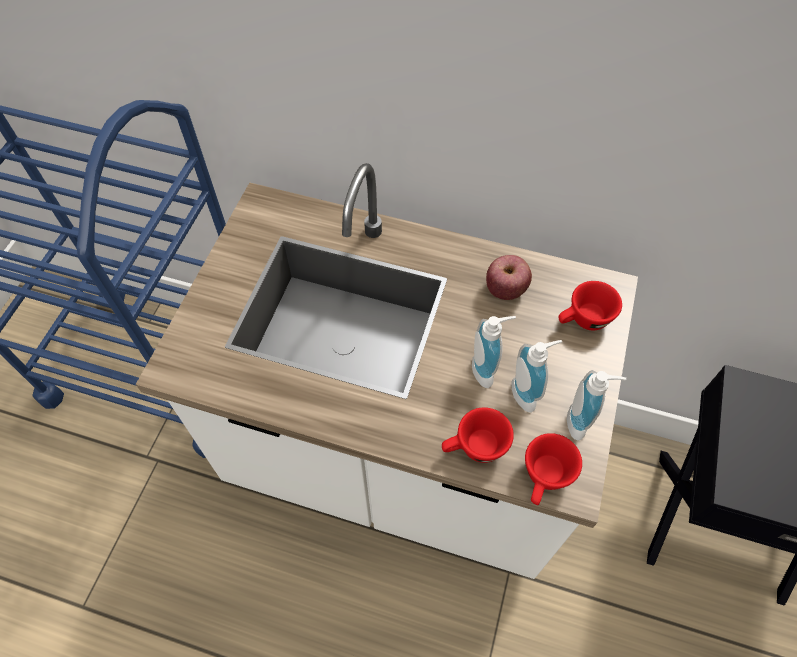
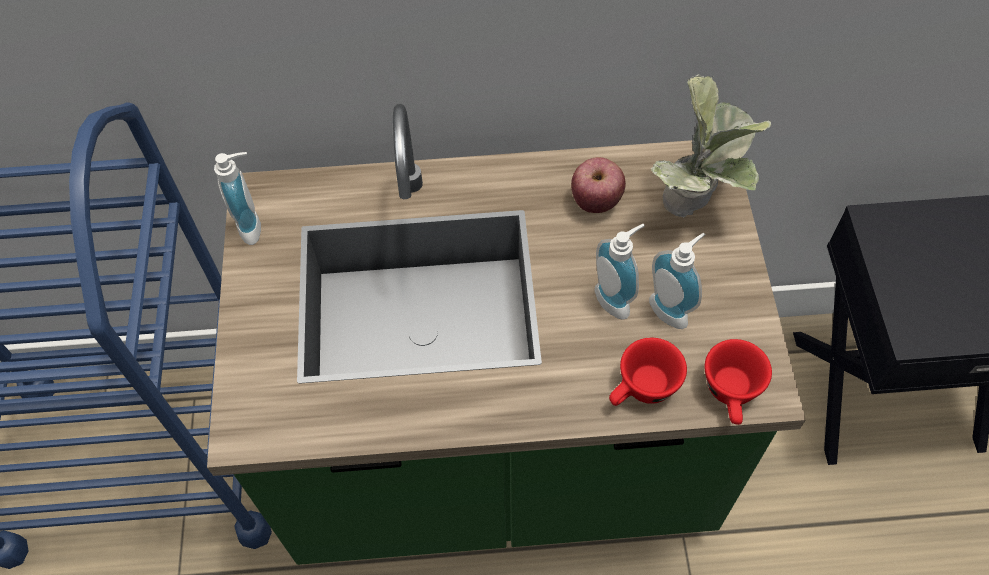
camera: 20 degrees left, 0 degrees up
white counter [136,163,638,579] -> green counter [207,104,806,565]
red cup [558,281,622,331] -> potted plant [651,75,771,218]
soap dispenser [567,370,626,441] -> soap dispenser moved to [214,152,261,245]

